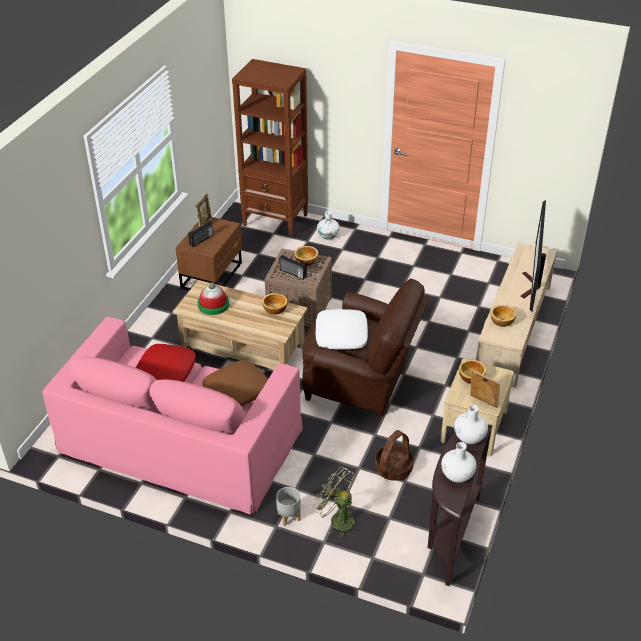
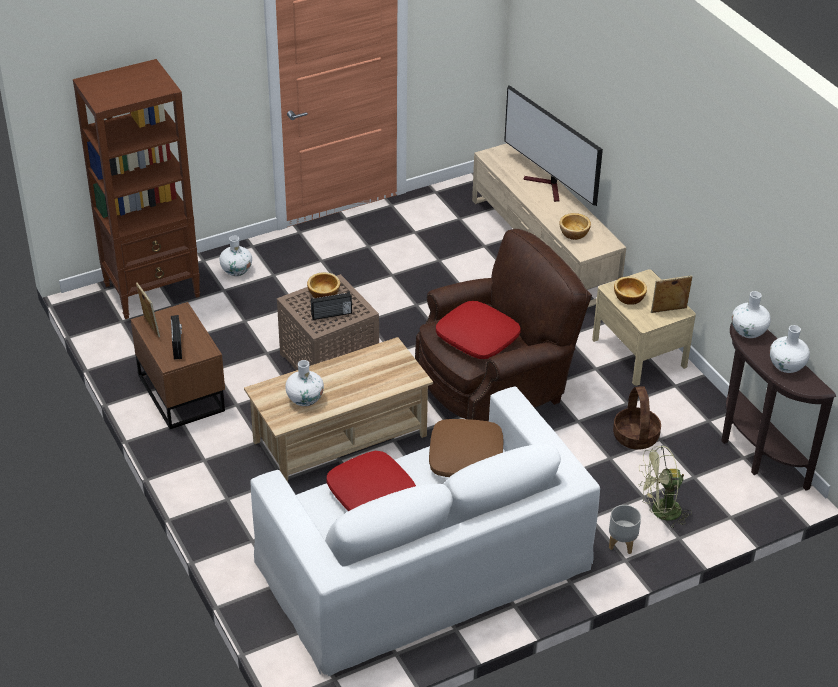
camera: 50 degrees left, 0 degrees up
pink sofa [42,317,302,515] -> white sofa [250,387,600,676]
hat [198,282,229,315] -> white vase [285,360,324,406]
bowl [262,293,288,315] -> none
white pillow [316,309,368,349] -> red pillow [436,301,520,359]

